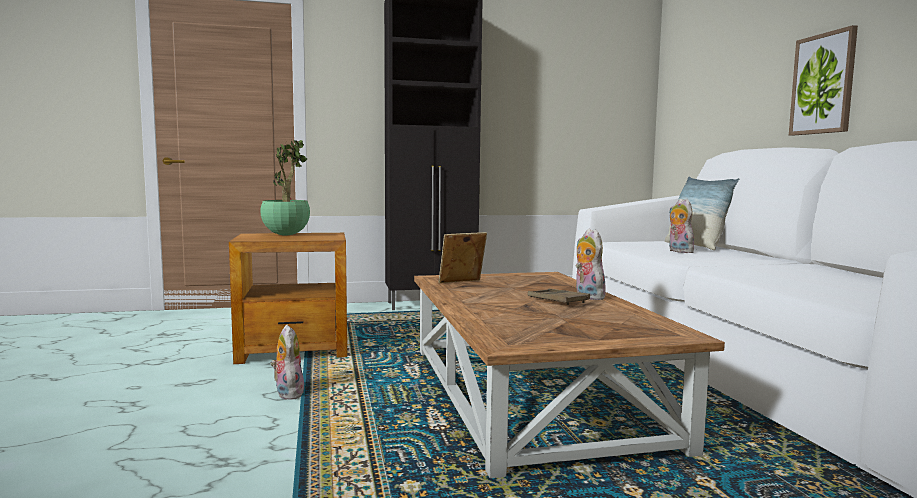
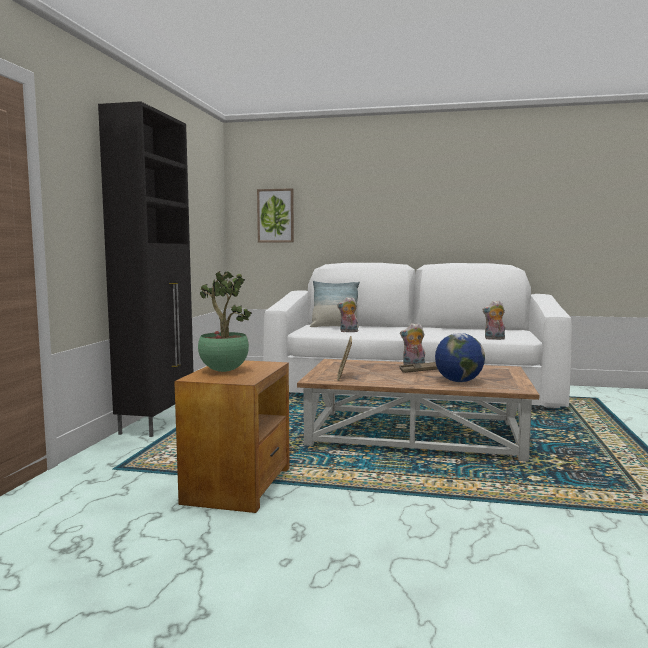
camera: 65 degrees left, 0 degrees up
plush toy [270,325,304,400] -> plush toy moved to [482,301,505,340]
picture [789,25,858,136] -> picture moved to [257,188,294,243]
none -> globe [435,333,485,382]

